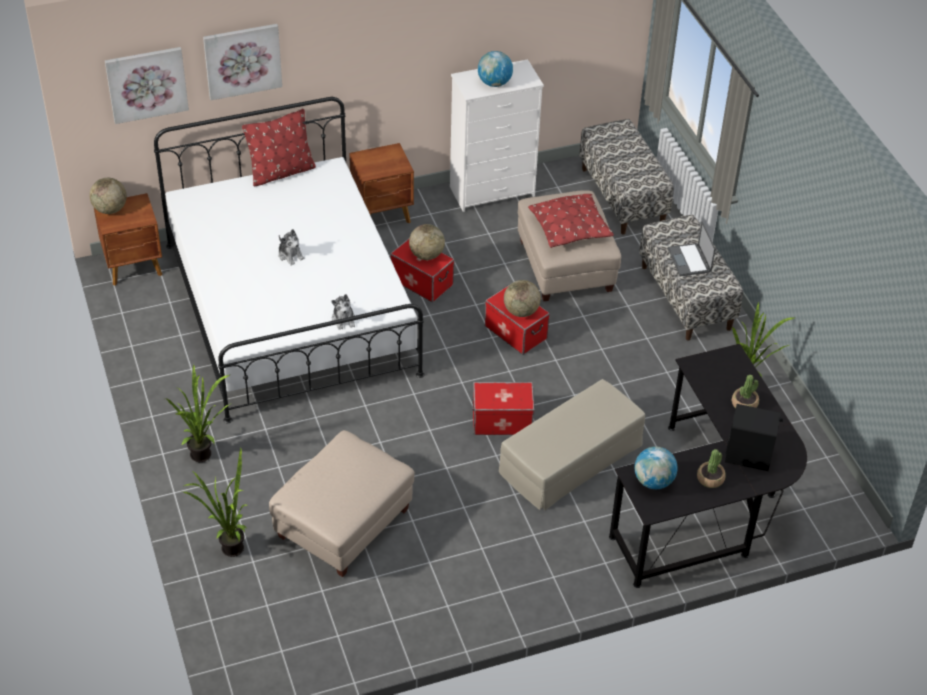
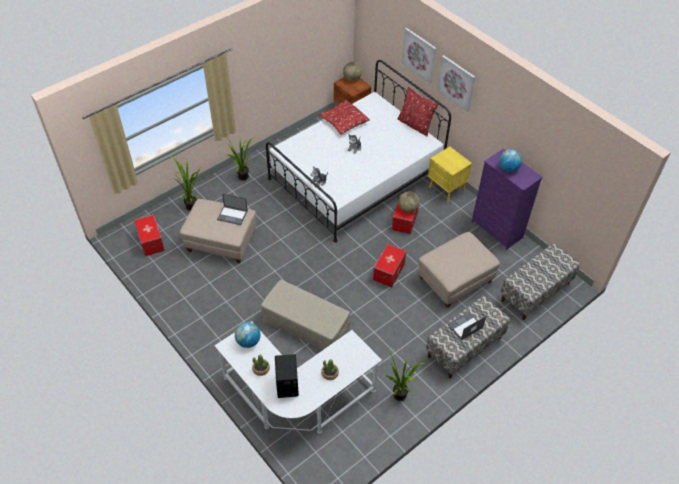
camera: 70 degrees right, 5 degrees up
picture [105,47,189,124] -> picture moved to [437,55,475,112]
brown nightstand [349,143,414,223] -> yellow nightstand [428,146,472,202]
white dresser [450,59,544,212] -> purple dresser [472,149,543,250]
storage box [472,382,535,435] -> storage box moved to [134,214,165,256]
globe [504,280,541,317] -> none
red pillow [528,194,614,248] -> red pillow moved to [319,100,370,135]
black desk [609,344,807,588] -> white desk [214,321,382,434]
none -> laptop [217,193,248,225]

